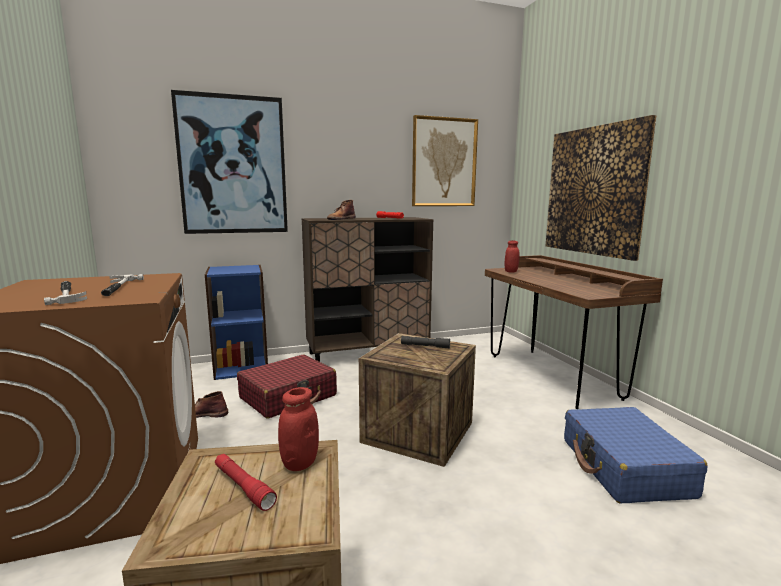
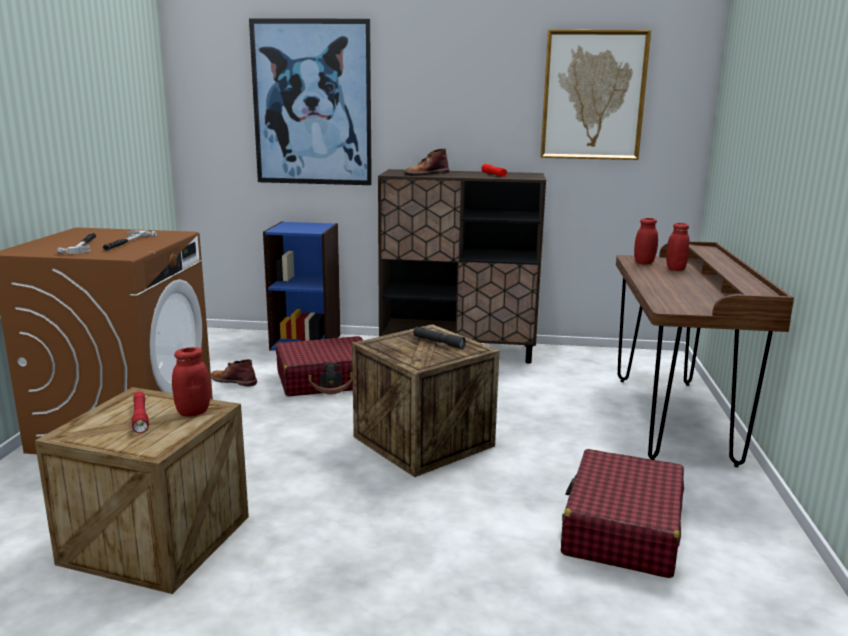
camera: 25 degrees right, 5 degrees up
picture [546,115,656,261] -> none
blue suitcase [564,407,708,503] -> red suitcase [561,449,684,578]
none -> red jar [666,223,690,271]

